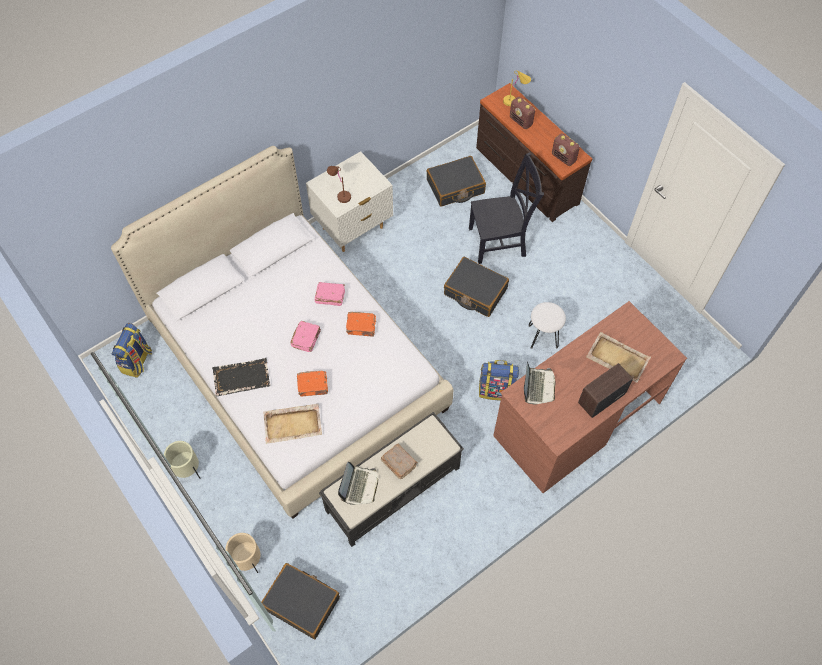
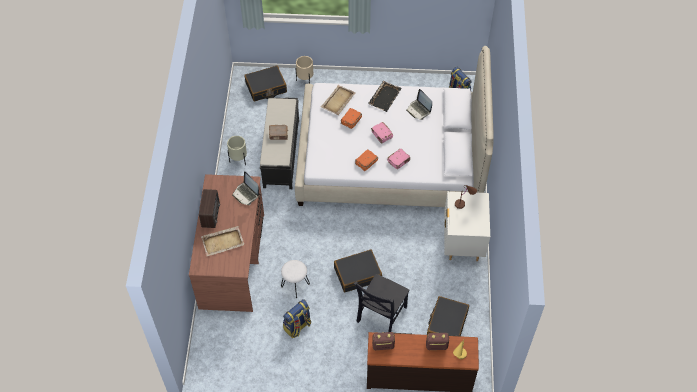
camera: 130 degrees right, 5 degrees down
beige planter [164,441,200,479] -> beige planter moved to [227,136,247,165]
laptop [338,462,378,505] -> laptop moved to [406,89,432,120]
backpack [479,360,519,401] -> backpack moved to [283,299,311,338]

